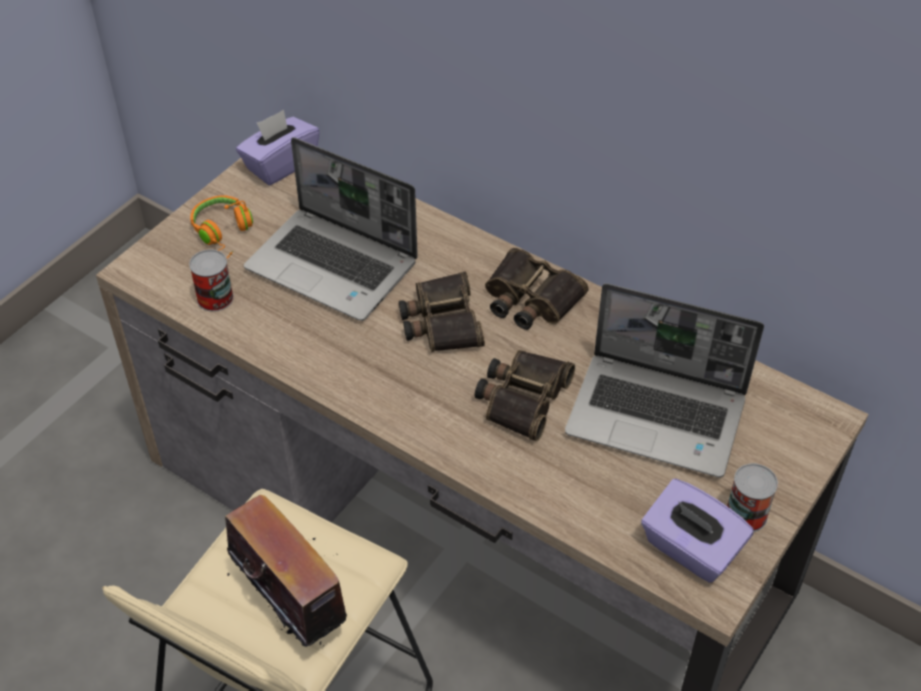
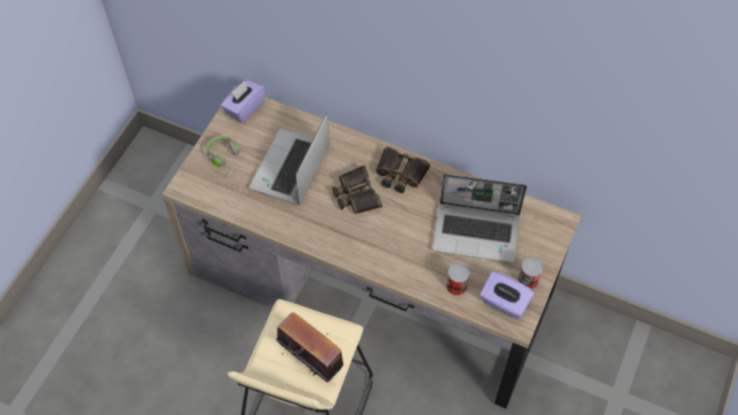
camera: 10 degrees left, 10 degrees up
can [189,249,234,312] -> can moved to [446,263,469,296]
orange headphones [190,195,253,258] -> grey headphones [206,136,241,178]
laptop [244,137,418,321] -> laptop turned 90 degrees clockwise [249,113,329,205]
binoculars [474,350,575,441] -> none

